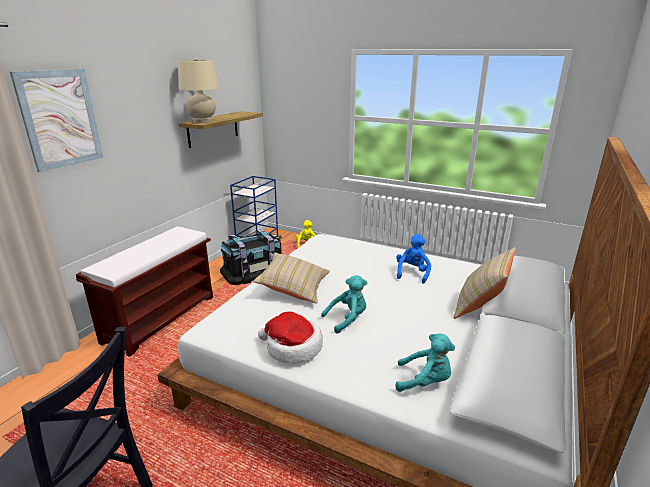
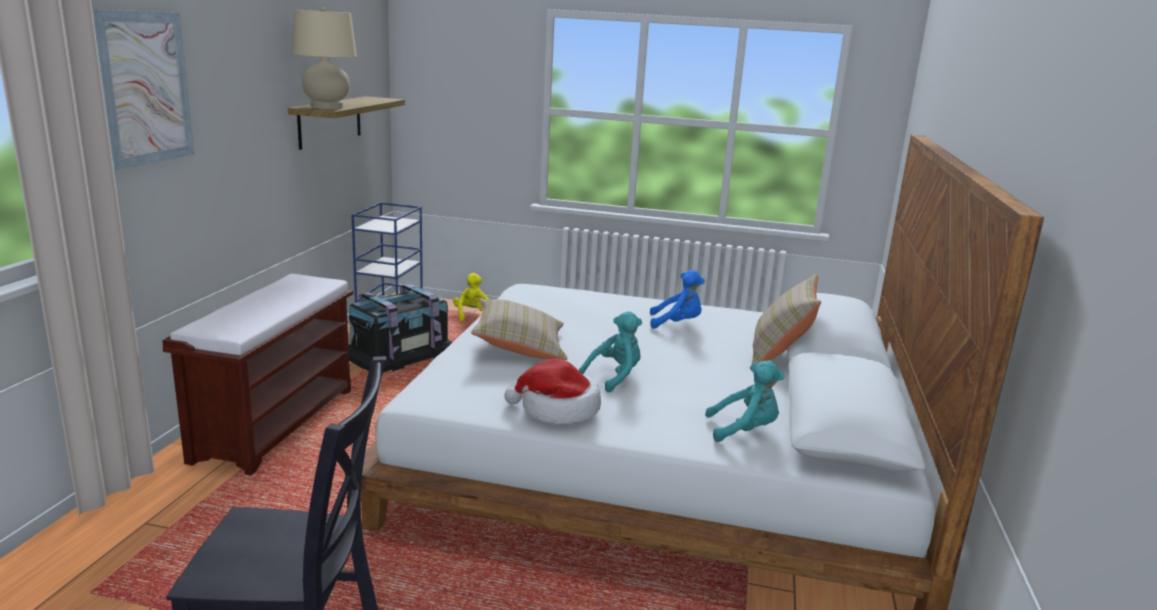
camera: 15 degrees left, 5 degrees down
blue plush toy [396,234,431,284] -> blue plush toy turned 90 degrees clockwise [650,270,705,329]

